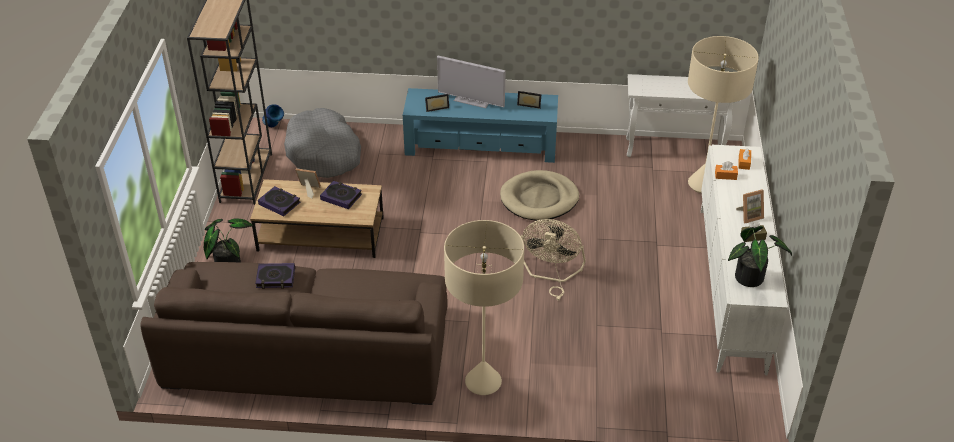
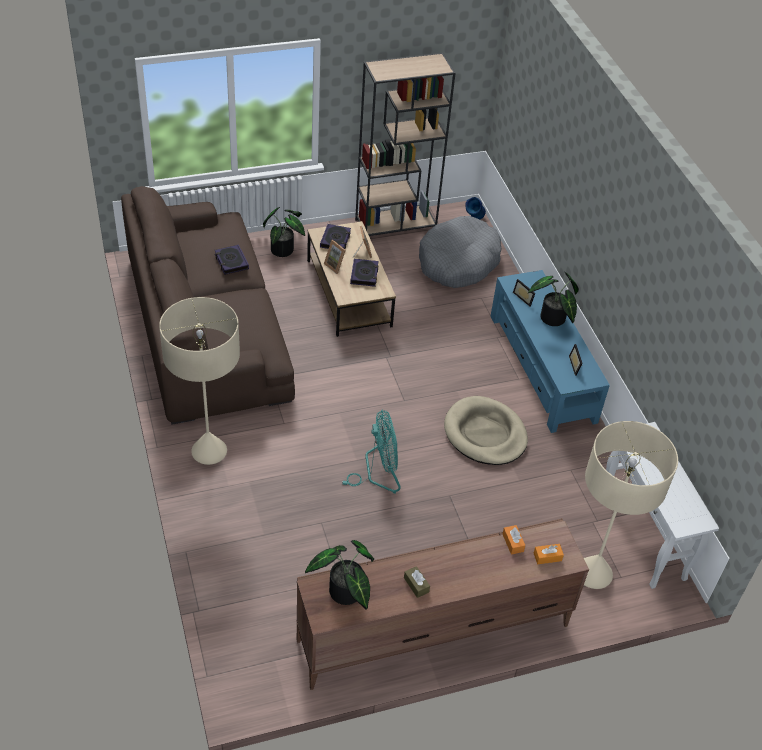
camera: 65 degrees right, 5 degrees up
television [437,55,506,108] -> potted plant [528,272,579,326]
beige fan [521,219,586,301] -> turquoise fan [343,410,401,494]
white cabinet [701,145,788,375] -> brown cabinet [297,518,589,690]
picture frame [736,189,764,223] -> picture frame moved to [324,240,346,274]

